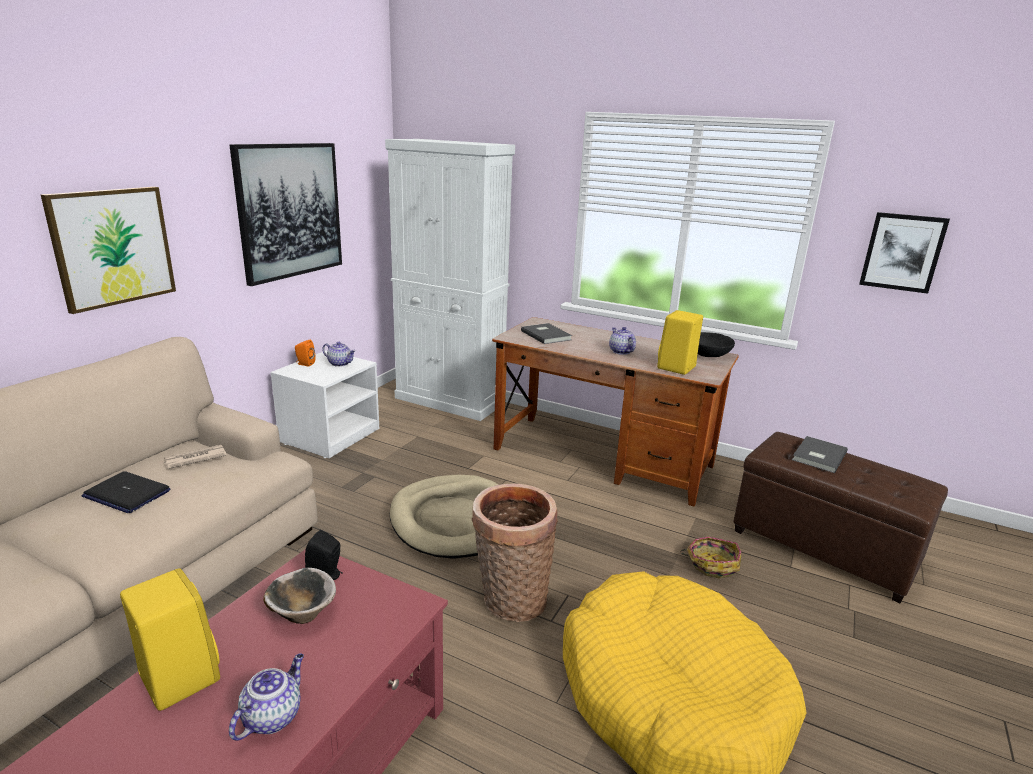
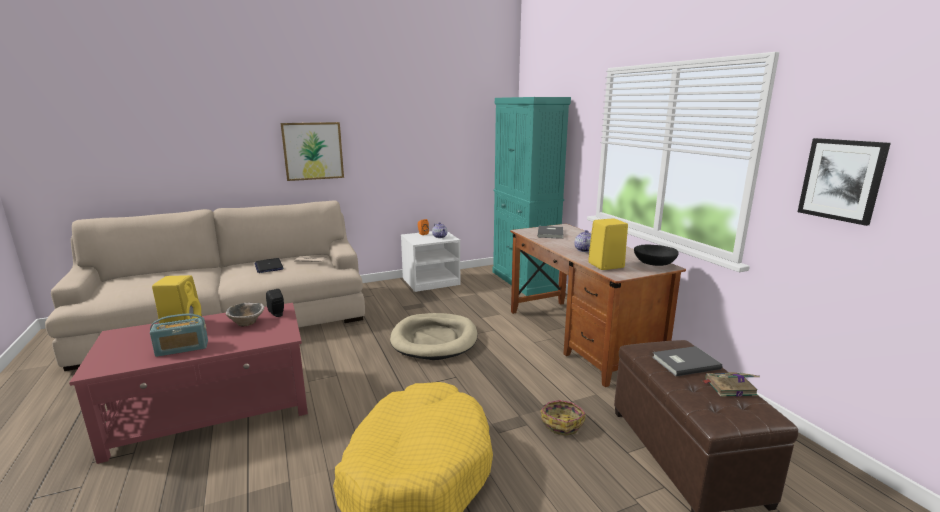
camera: 40 degrees right, 5 degrees down
picture [229,143,342,286] -> none
teapot [229,653,304,741] -> radio [150,314,208,357]
white cabinet [385,139,515,421] -> turquoise cabinet [492,97,571,296]
basket [471,483,558,622] -> none
none -> book [703,372,760,397]

